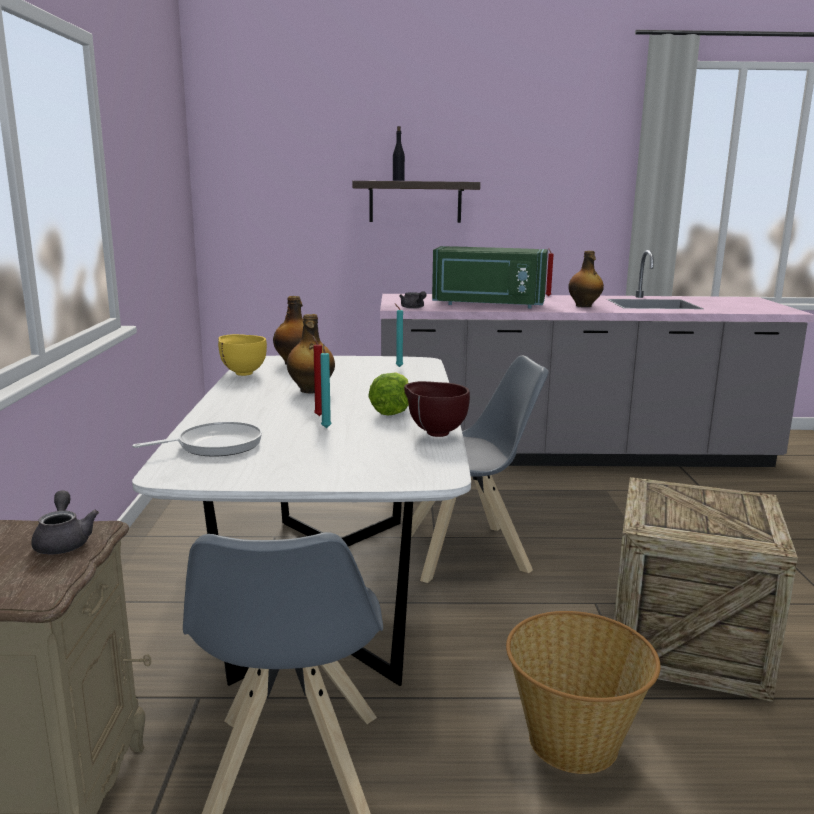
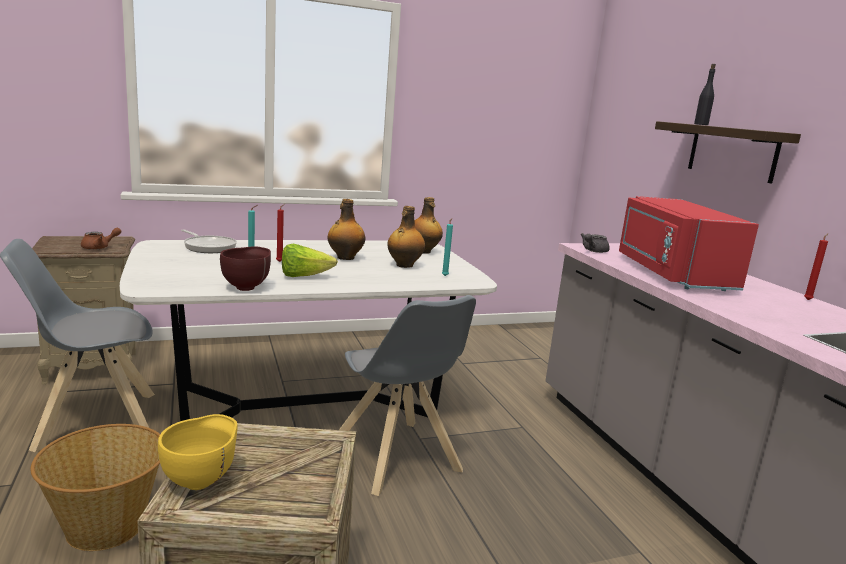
camera: 70 degrees right, 0 degrees up
grey teapot [31,490,99,555] -> brown teapot [81,228,121,250]
yellow bowl [218,334,267,376] -> yellow bowl moved to [158,414,238,490]
green microwave [432,246,548,309] -> red microwave [619,196,759,291]
bottle [568,251,604,307] -> bottle moved to [387,206,425,268]

